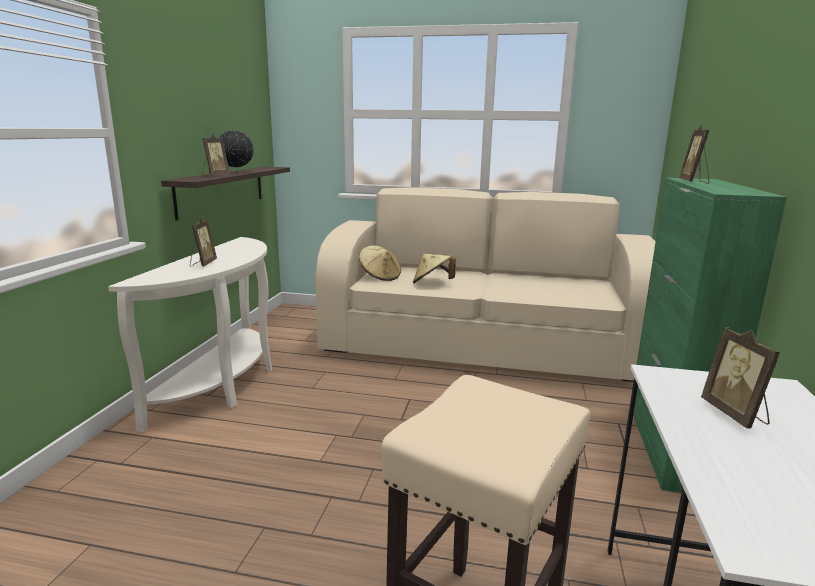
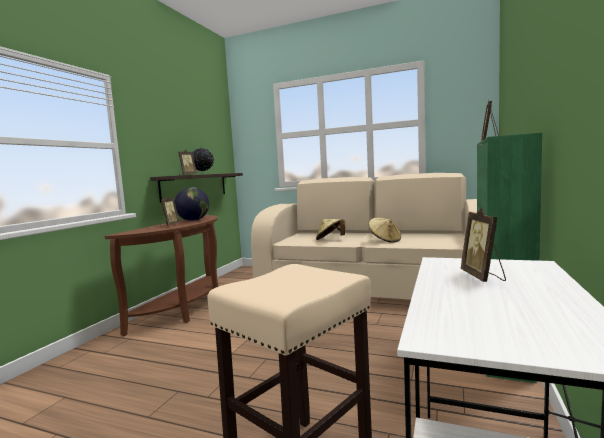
camera: 10 degrees right, 10 degrees down
white console table [108,237,272,433] -> brown console table [104,215,218,336]
beige hat [359,246,401,281] -> beige hat moved to [368,218,401,243]
none -> globe [174,187,209,221]

